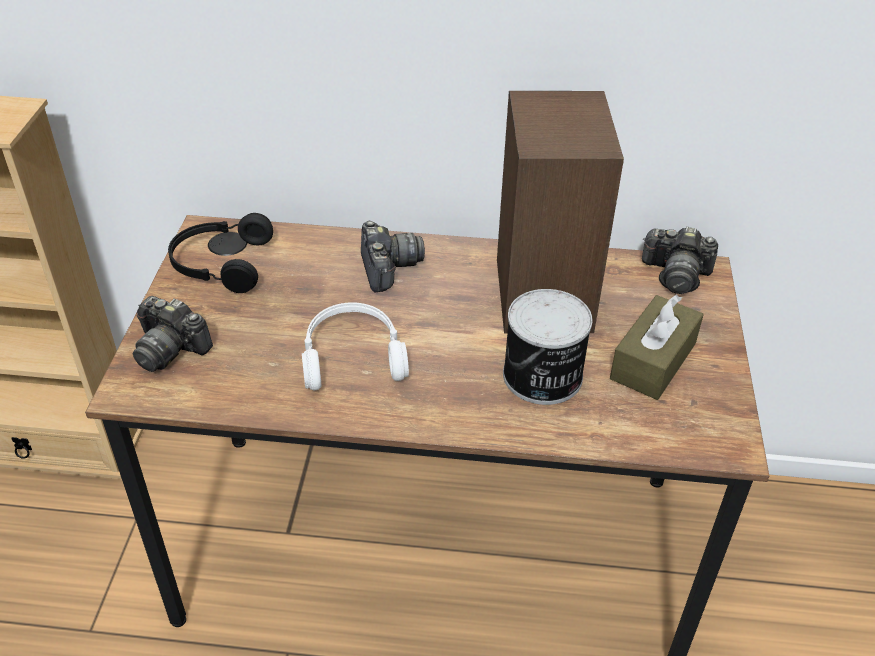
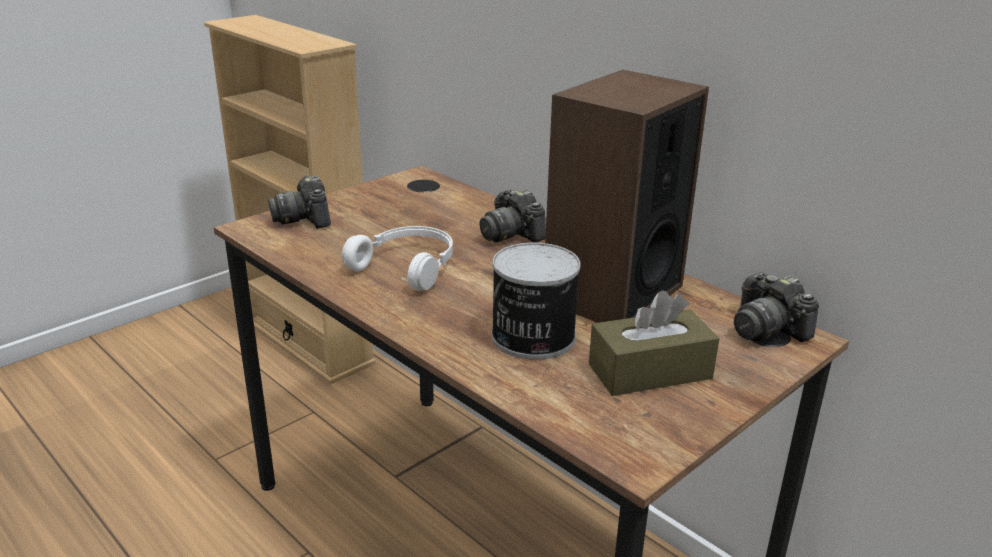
camera: 40 degrees right, 15 degrees down
black headphones [168,213,273,293] -> none
camera [361,221,425,292] -> camera turned 120 degrees clockwise [480,189,546,243]

